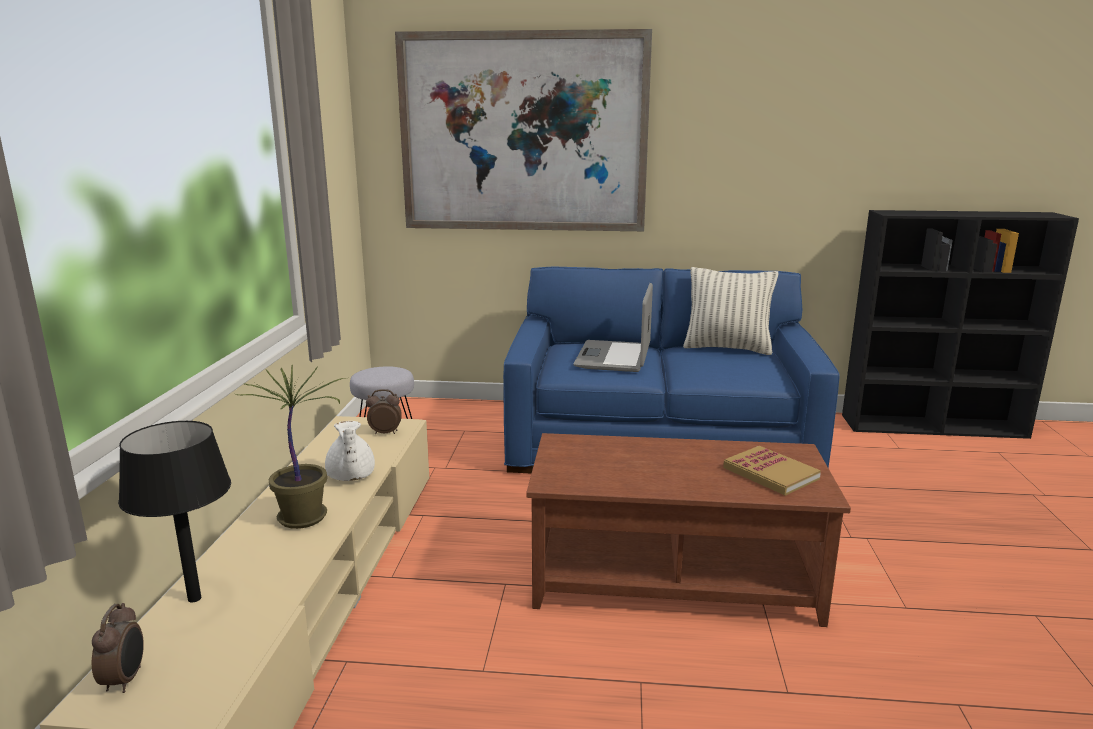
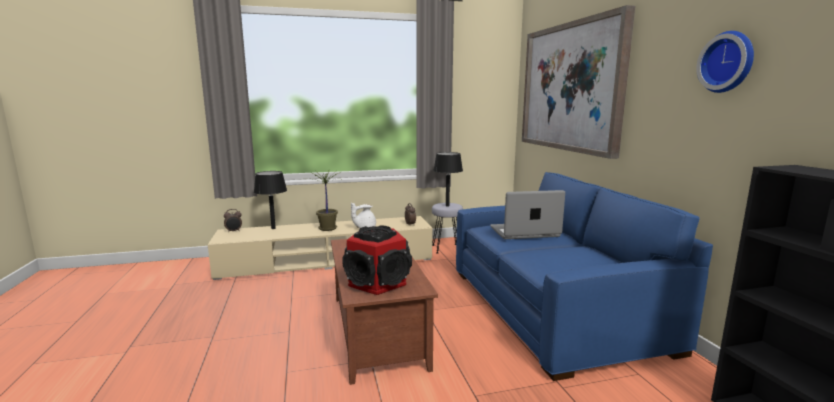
camera: 70 degrees right, 5 degrees down
pillow [683,267,778,355] -> none
book [723,446,821,496] -> speaker [342,225,412,295]
none -> black table lamp [433,152,463,207]
none -> wall clock [696,31,754,93]

